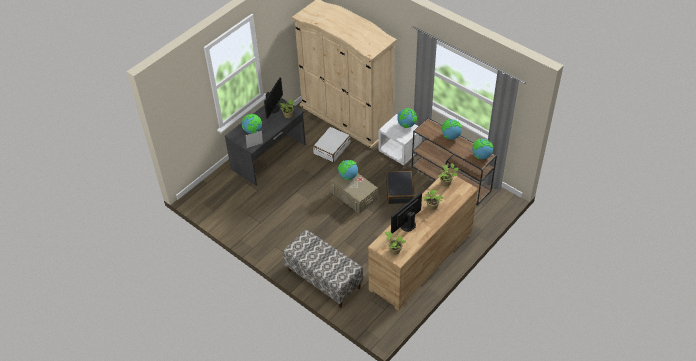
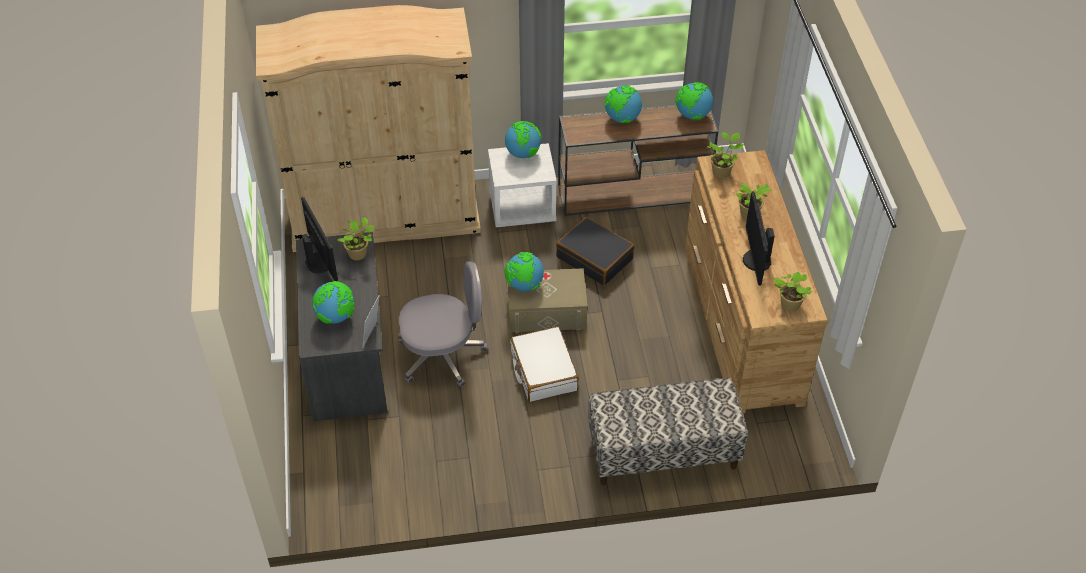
camera: 50 degrees left, 0 degrees up
white suitcase [313,127,351,162] -> white suitcase moved to [510,326,579,402]
none -> grey office chair [398,261,488,387]

